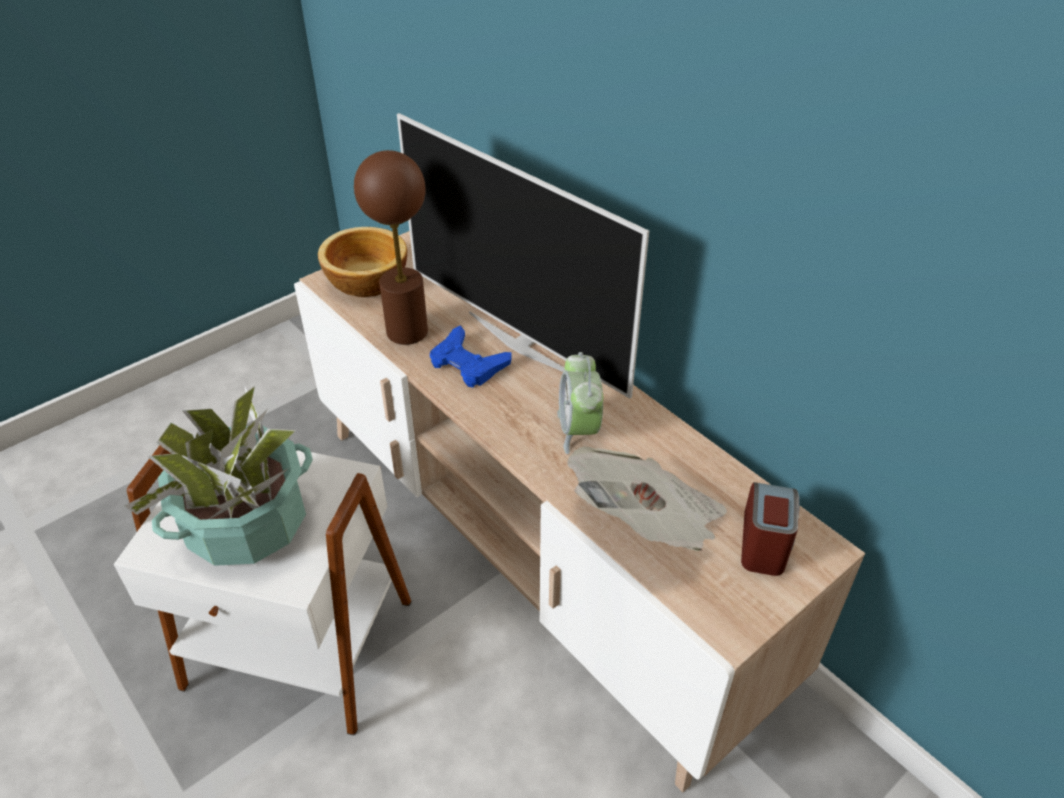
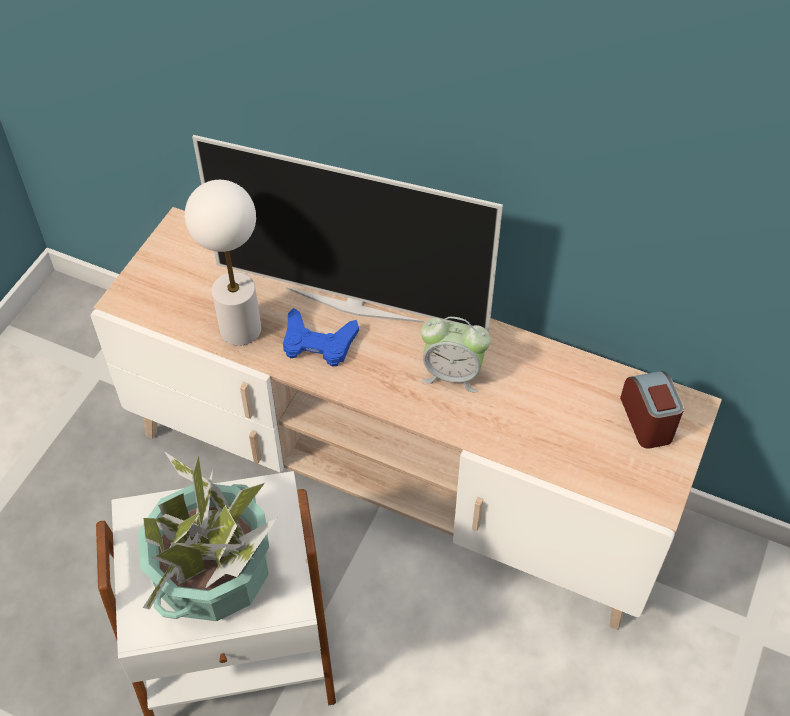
camera: 25 degrees left, 10 degrees up
bowl [318,227,407,297] -> none
brown table lamp [354,150,428,345] -> white table lamp [185,180,261,346]
alarm clock [557,352,603,454] -> alarm clock turned 45 degrees counterclockwise [421,317,491,392]
newspaper [567,446,727,551] -> none

